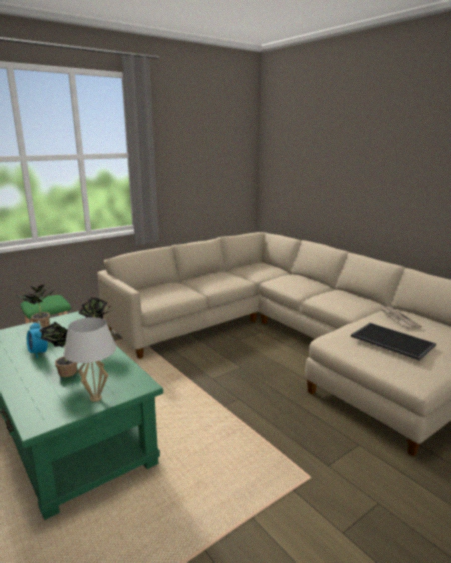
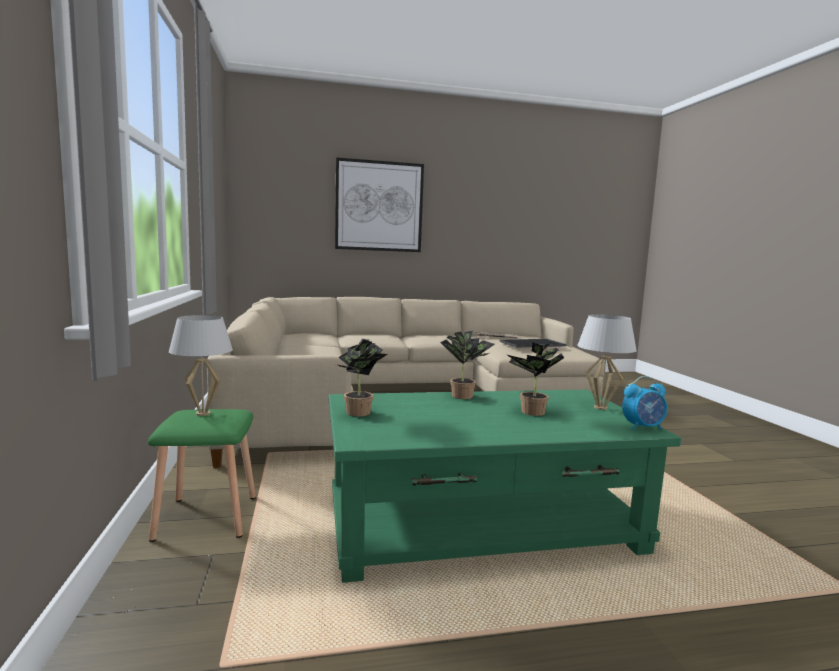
camera: 65 degrees left, 10 degrees down
alarm clock [27,321,48,358] -> alarm clock moved to [622,376,667,430]
none -> white table lamp [169,315,233,416]
none -> picture [335,157,424,252]

